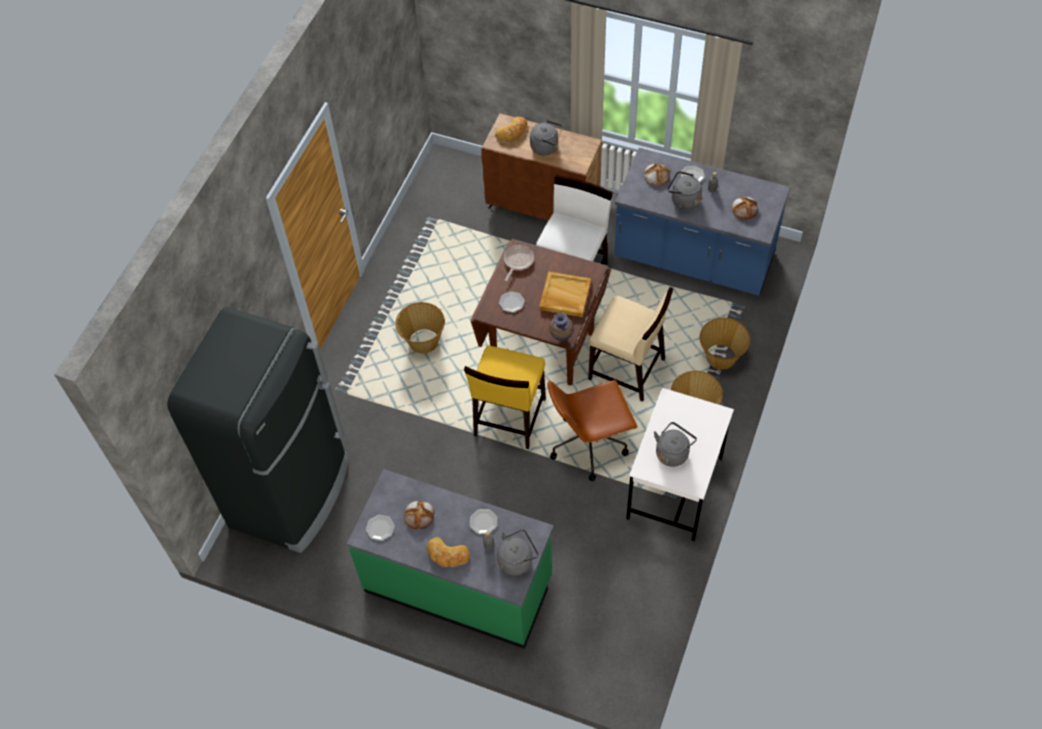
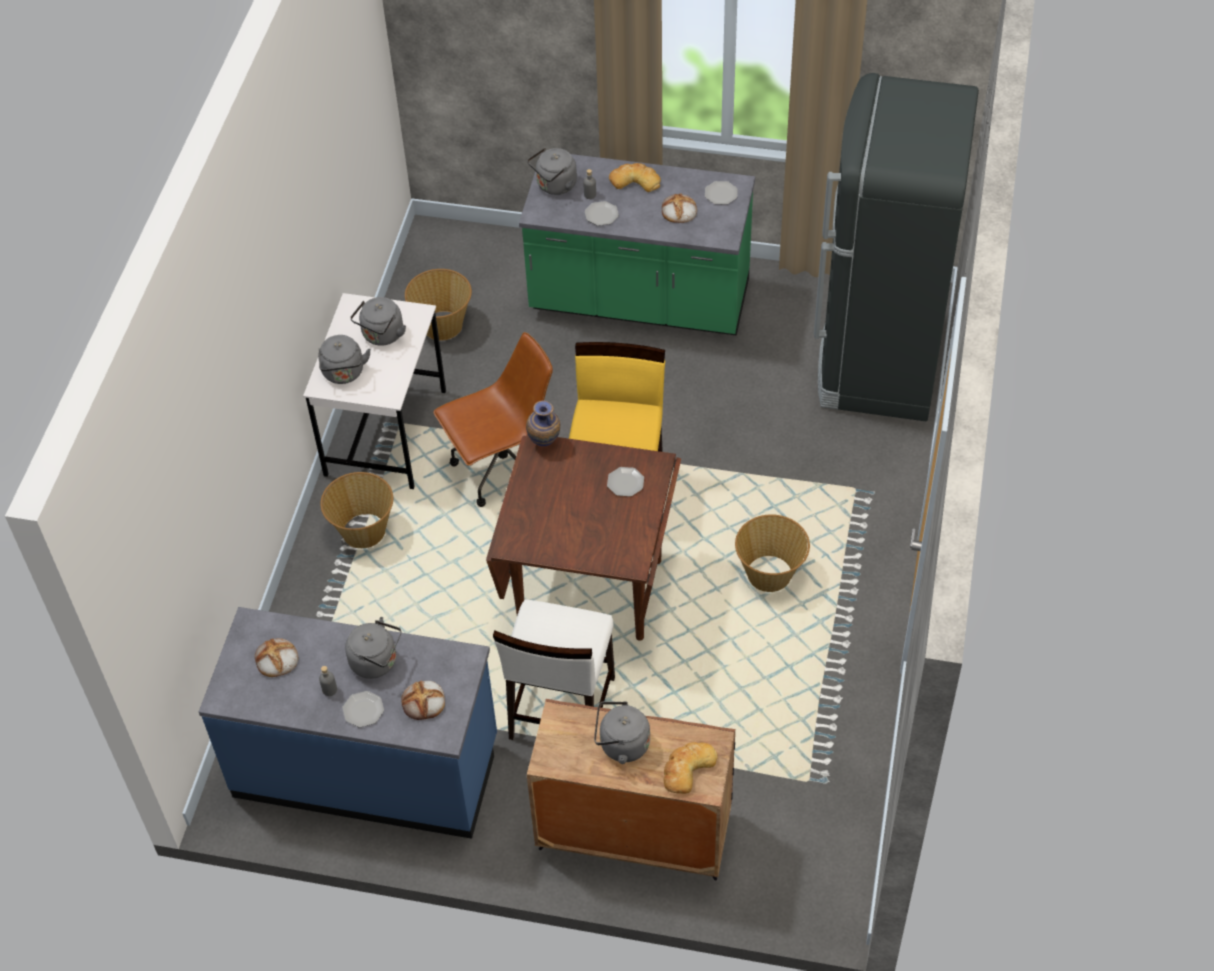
camera: 170 degrees right, 5 degrees down
frying pan [504,245,534,281] -> none
beige tray [539,271,591,317] -> none
beige chair [588,287,673,402] -> none
basket [700,318,750,370] -> basket moved to [405,269,472,340]
none -> grey kettle [318,335,371,384]

